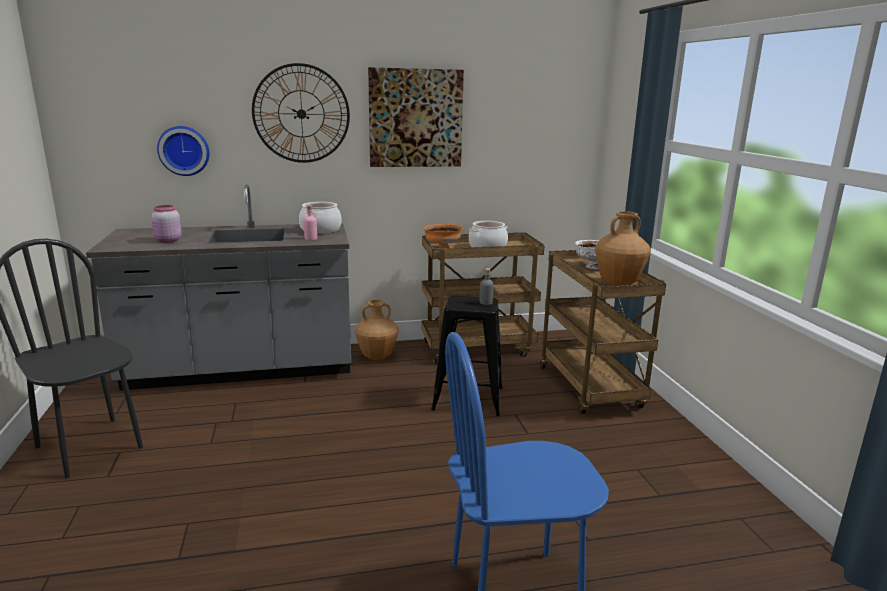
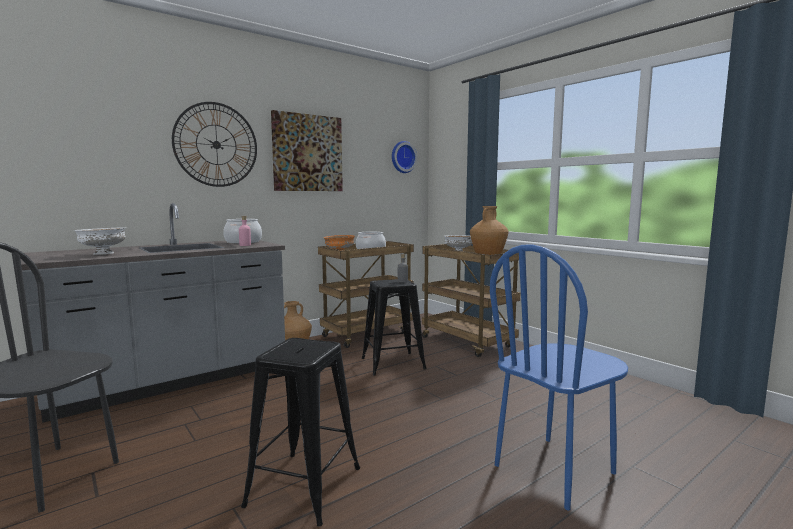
camera: 25 degrees left, 10 degrees down
pink jar [151,205,182,243] -> white bowl [74,227,126,255]
wall clock [157,126,210,176] -> wall clock moved to [392,141,417,173]
none -> black stool [241,338,360,527]

